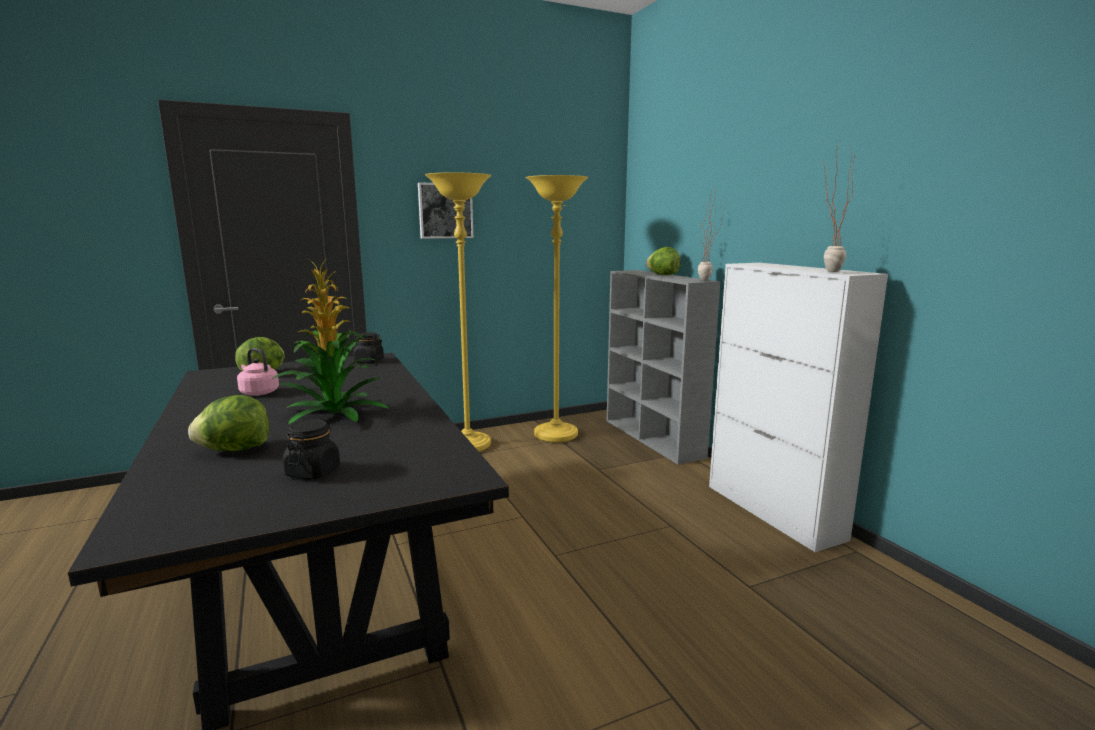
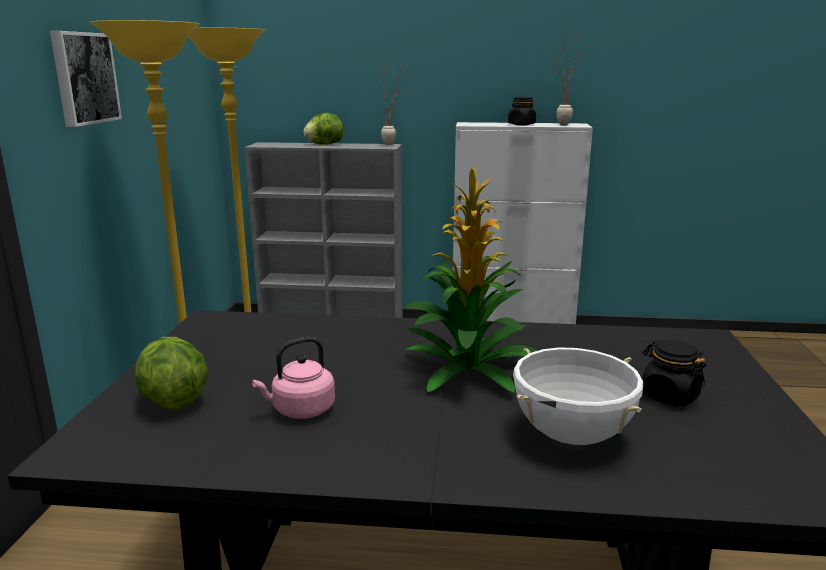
camera: 60 degrees left, 5 degrees up
lettuce [188,395,269,451] -> white cooking pot [513,347,643,445]
black jar [352,332,384,363] -> black jar moved to [508,97,536,126]

